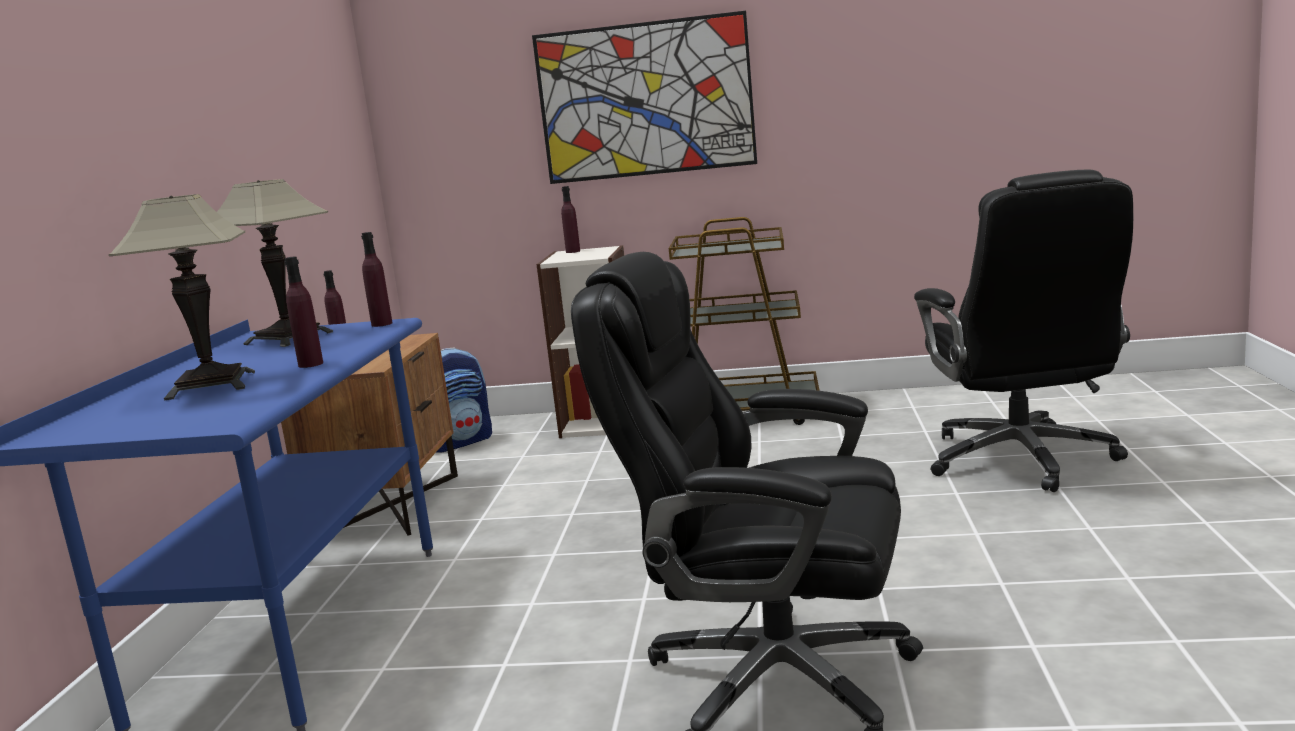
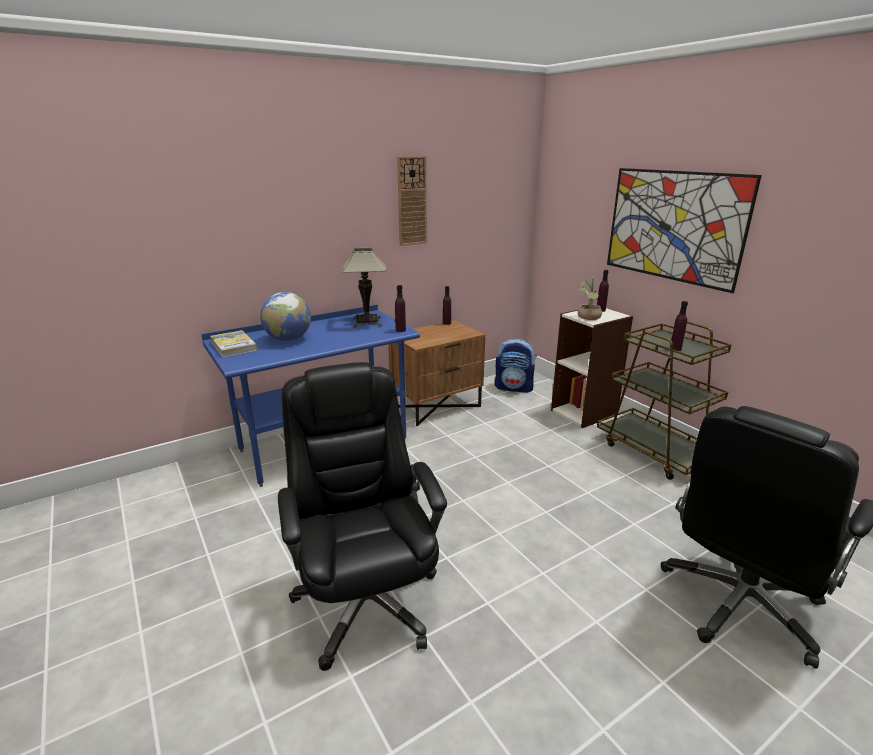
camera: 50 degrees right, 10 degrees up
table lamp [109,194,255,401] -> globe [260,292,311,341]
purple bottle [284,256,323,368] -> purple bottle moved to [670,301,688,351]
none -> book [210,330,257,357]
none -> wall clock [397,156,427,246]
none -> potted plant [578,278,602,320]

